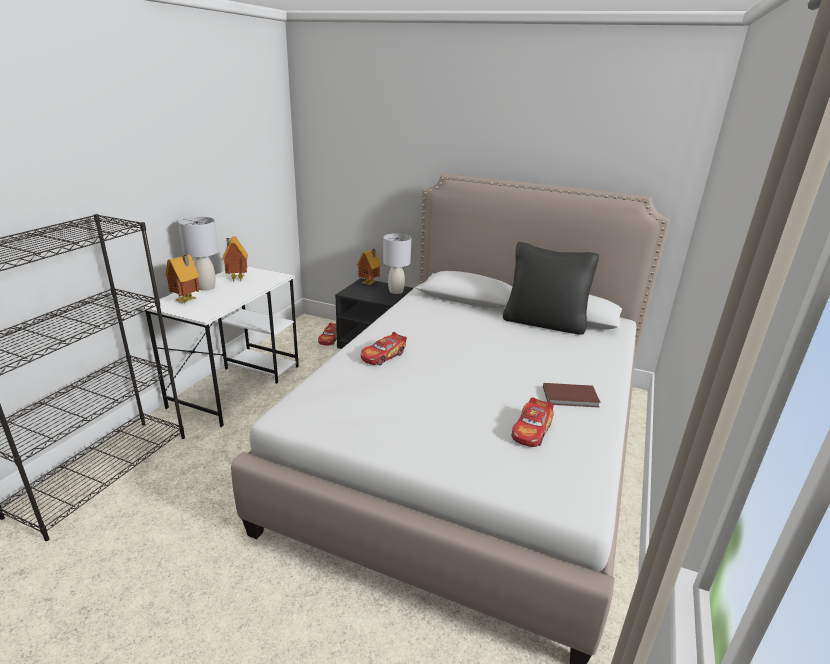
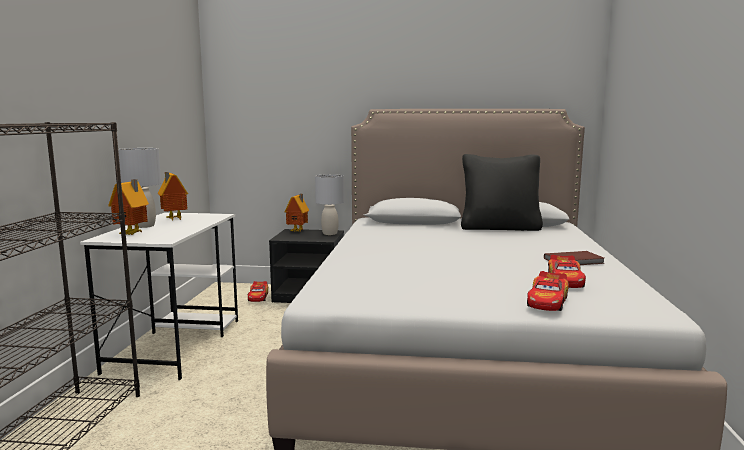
camera: 15 degrees left, 15 degrees down
toy car [361,332,407,365] -> toy car moved to [527,271,569,311]

